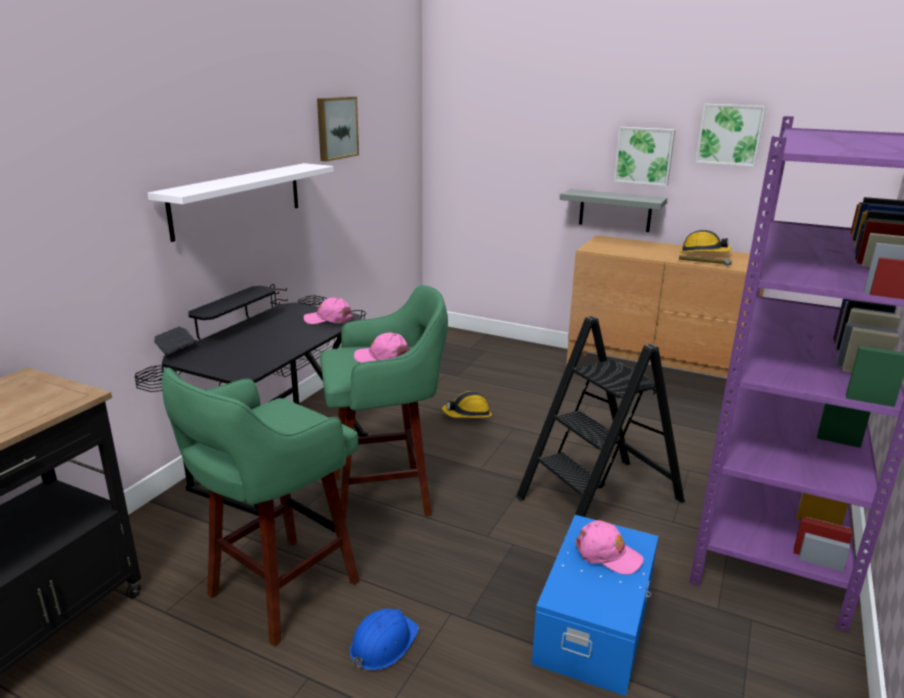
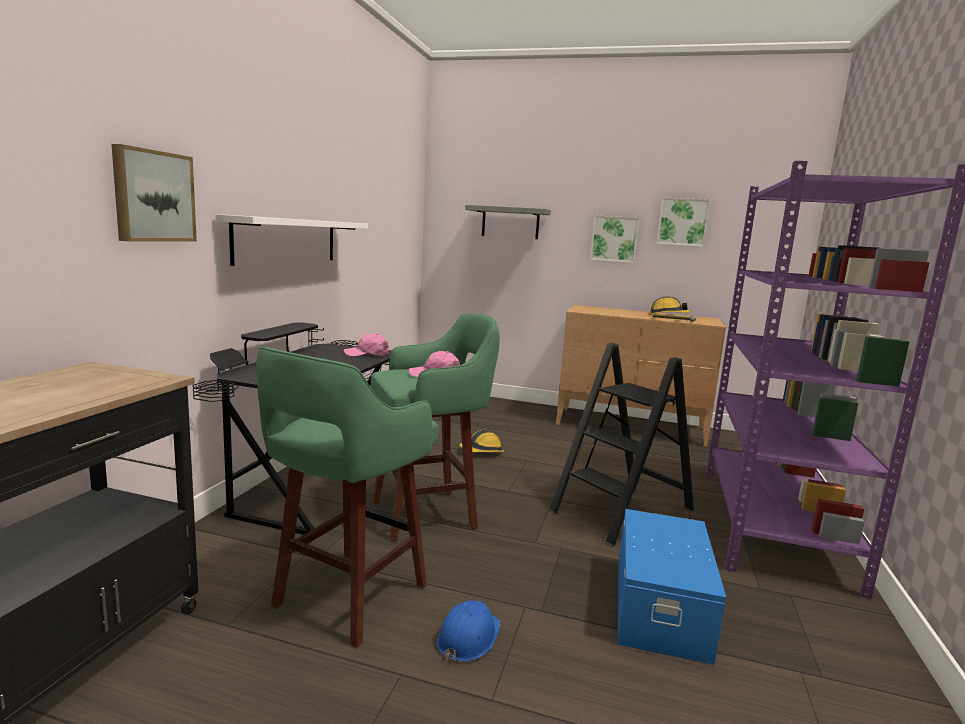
camera: 10 degrees left, 10 degrees down
picture [317,96,359,162] -> picture moved to [111,144,197,241]
grey shelf [559,189,667,232] -> grey shelf moved to [465,205,551,239]
pink cap [575,520,644,575] -> none

